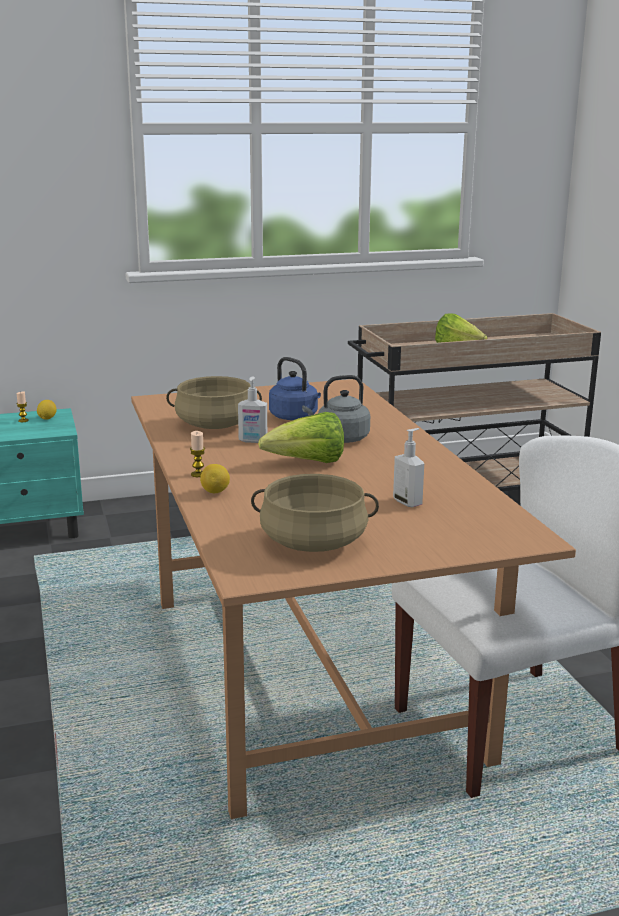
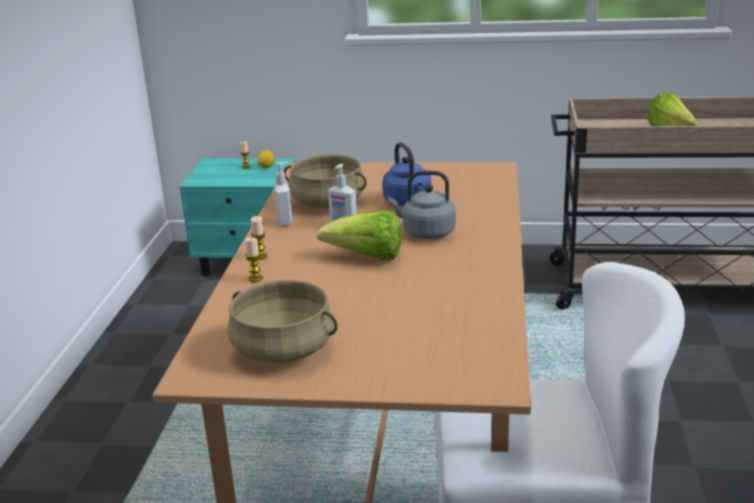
camera: 25 degrees right, 5 degrees up
lemon [200,464,230,493] -> candle [245,237,263,282]
soap dispenser [393,428,424,507] -> soap dispenser moved to [274,162,293,226]

